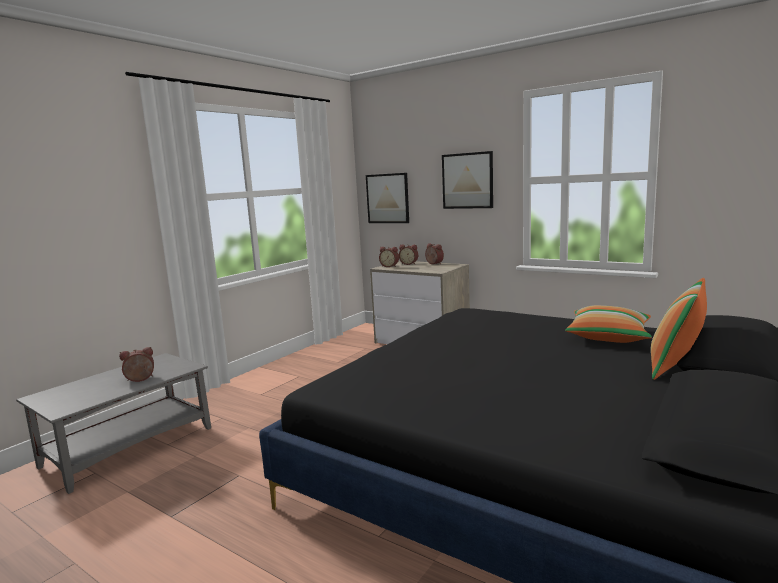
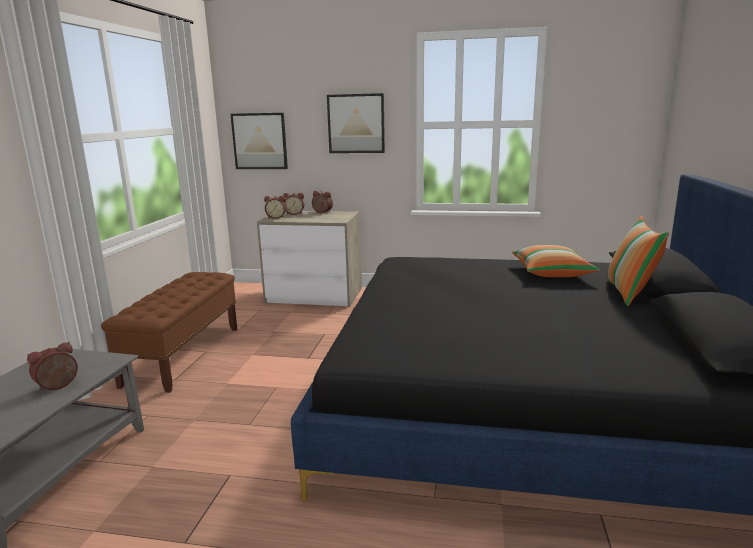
camera: 25 degrees left, 5 degrees up
none -> brown bench [101,272,237,393]

